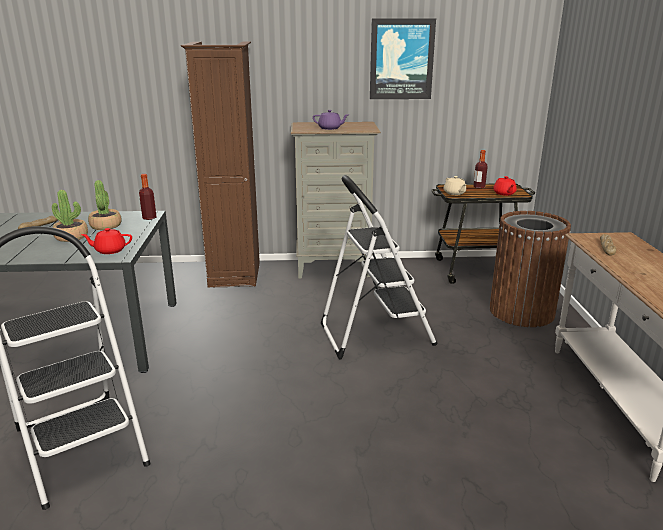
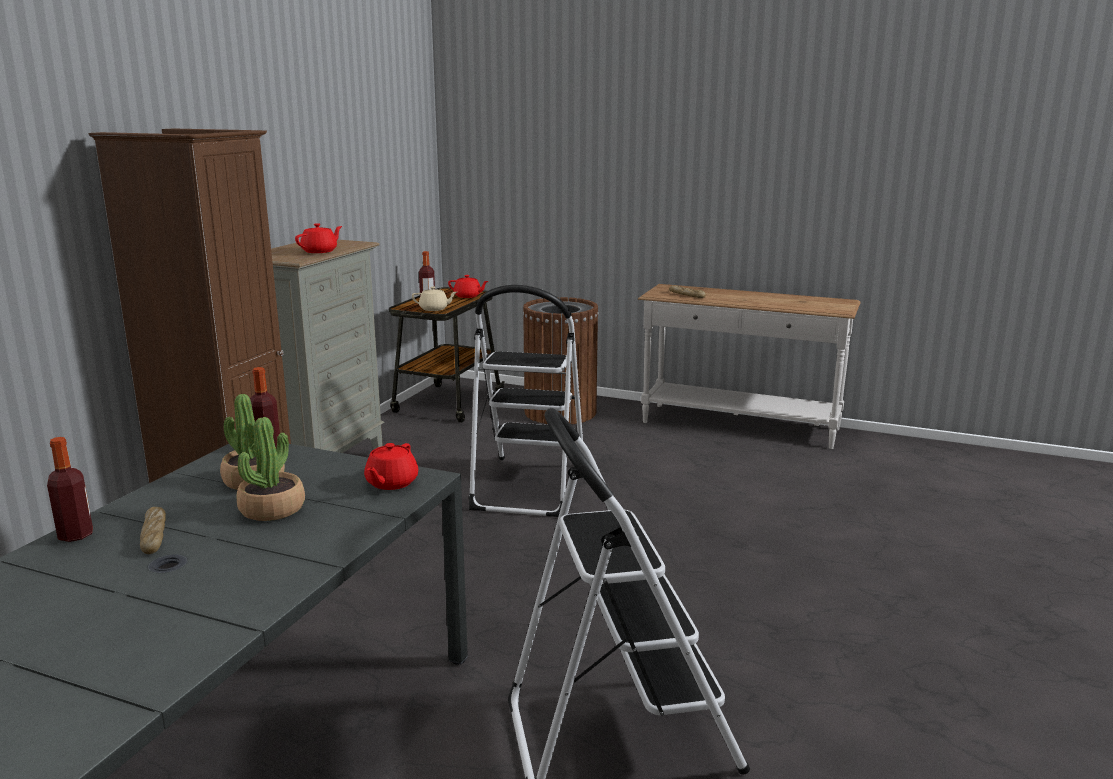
camera: 65 degrees left, 5 degrees down
purple teapot [313,110,349,130] -> red teapot [295,223,342,253]
picture [370,18,436,99] -> none
none -> bottle [47,437,93,542]

